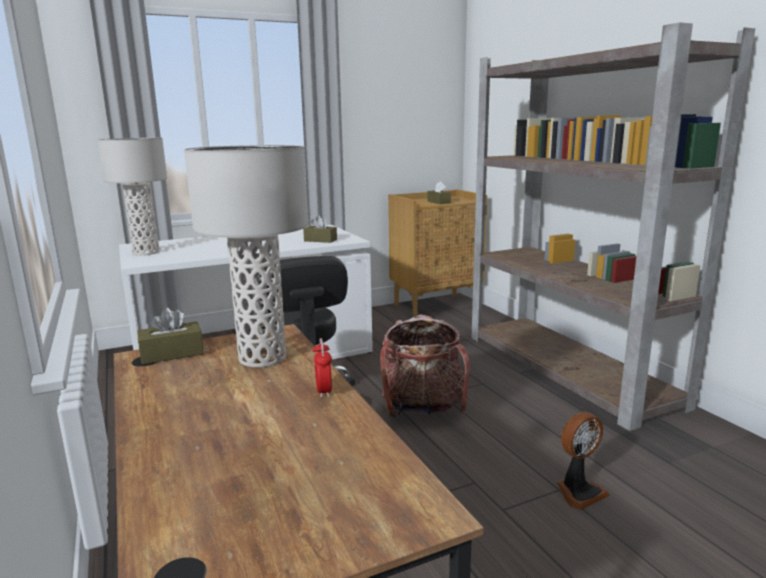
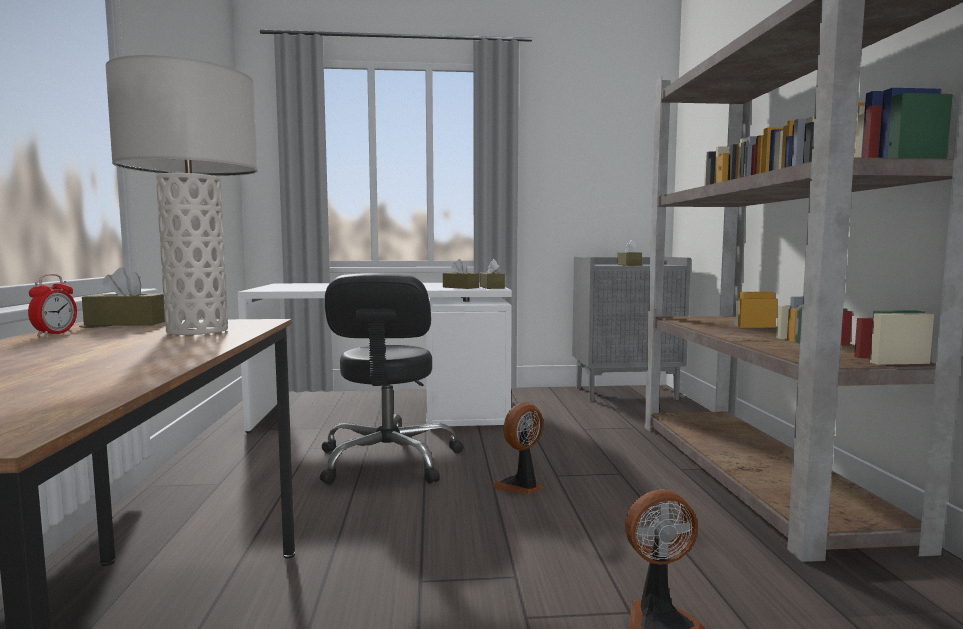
camera: 20 degrees right, 10 degrees down
white table lamp [98,138,167,255] -> none
alarm clock [313,338,332,398] -> alarm clock moved to [28,274,77,336]
backpack [380,315,470,417] -> fan [493,402,544,494]
brown cabinet [388,189,487,317] -> grey cabinet [572,257,691,402]
none -> brown tissue box [480,259,505,289]

